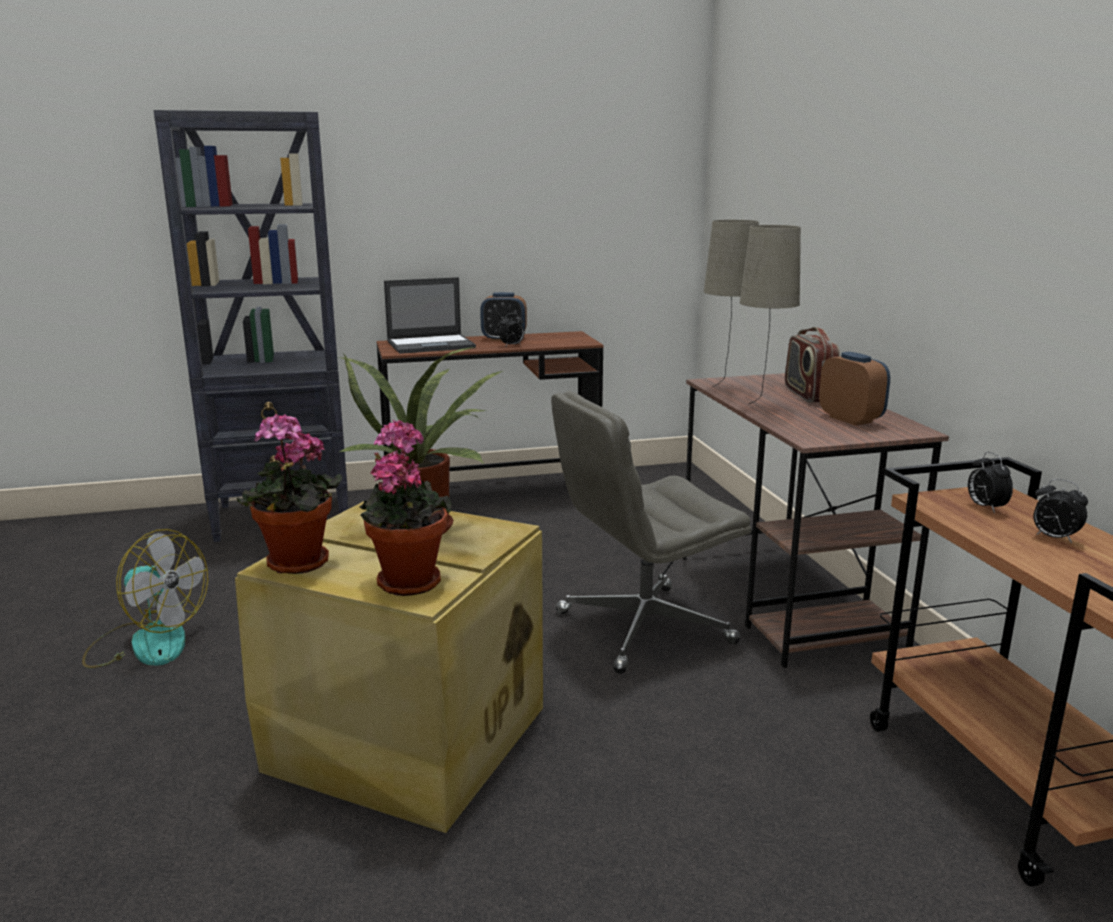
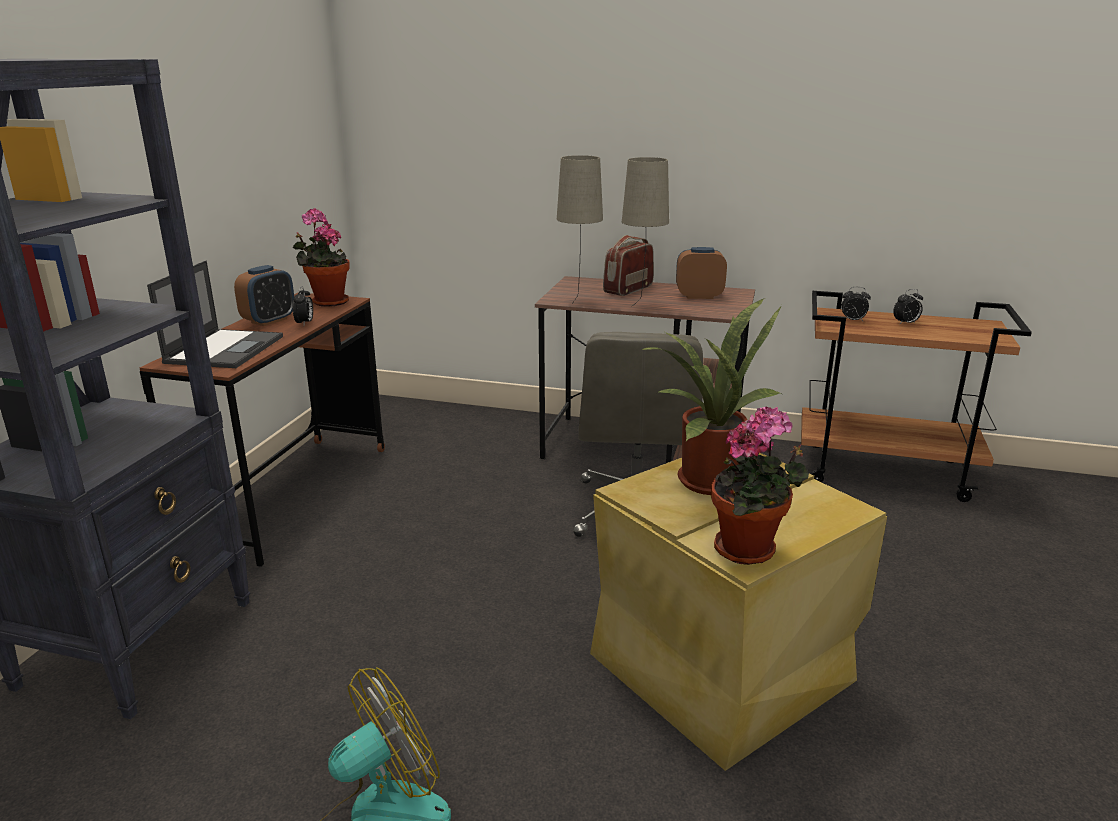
camera: 60 degrees left, 5 degrees up
potted plant [360,420,452,596] -> potted plant moved to [293,208,350,307]
radio [785,327,840,402] -> radio turned 105 degrees clockwise [603,235,654,296]

